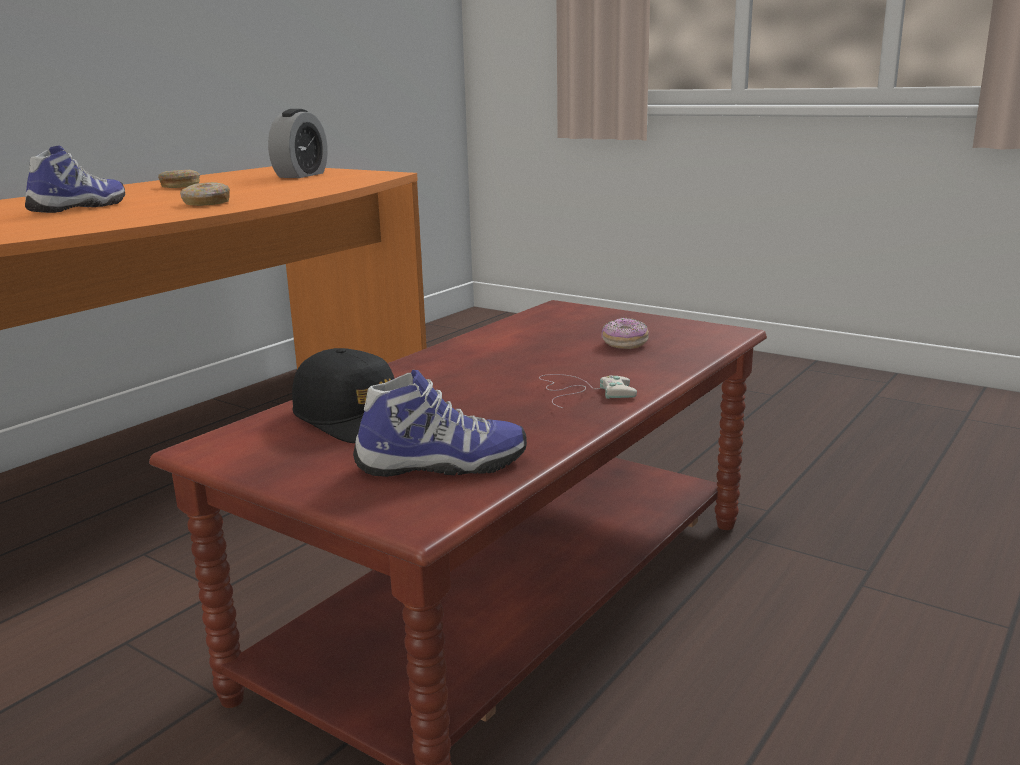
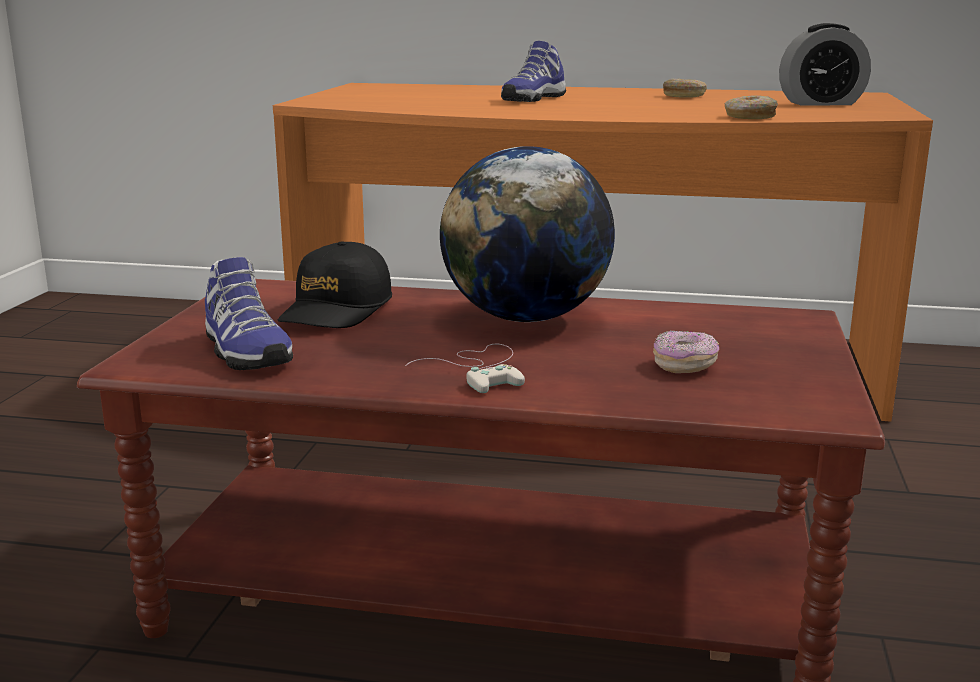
camera: 65 degrees right, 0 degrees up
shoe [25,146,125,213] -> shoe turned 120 degrees clockwise [501,41,566,102]
donut [180,182,230,206] -> donut moved to [725,95,778,119]
none -> globe [440,146,615,322]

